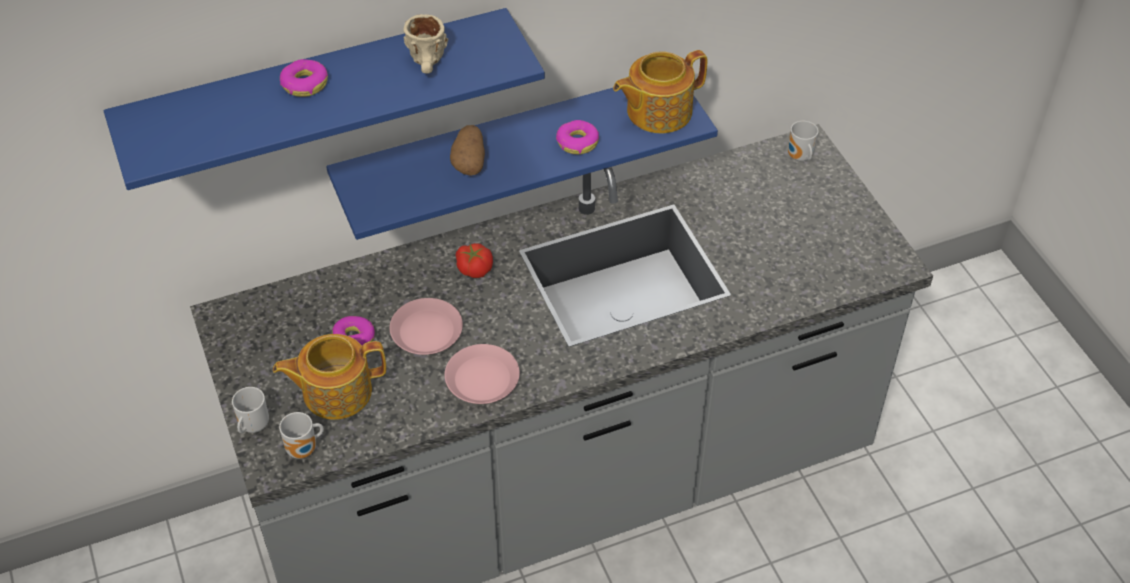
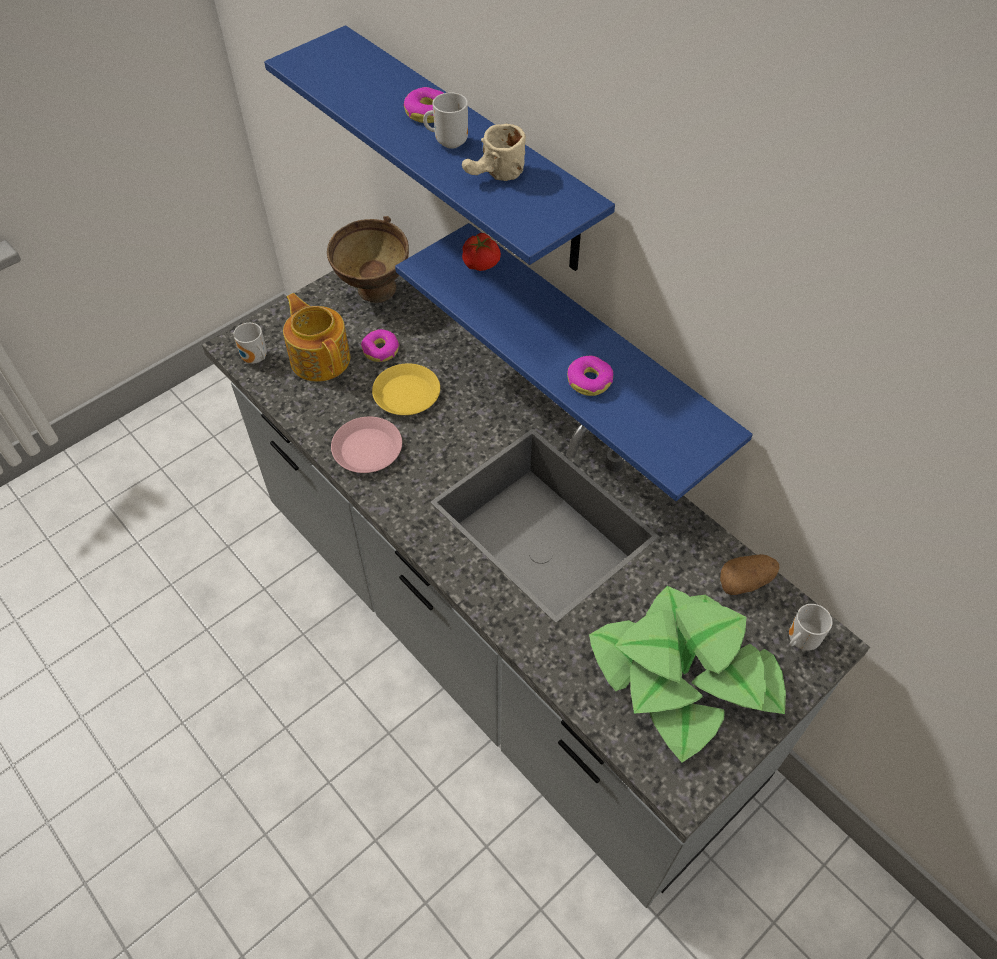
camera: 70 degrees right, 5 degrees up
mug [232,387,269,433] -> mug moved to [423,92,468,149]
pink plate [390,298,463,355] -> yellow plate [372,363,440,415]
potato [450,125,485,176] -> potato moved to [720,554,779,595]
tomato [456,243,493,278] -> tomato moved to [462,233,501,271]
teapot [613,50,707,133] -> none
none -> brown bowl [327,216,409,303]
none -> potted plant [589,586,786,762]

